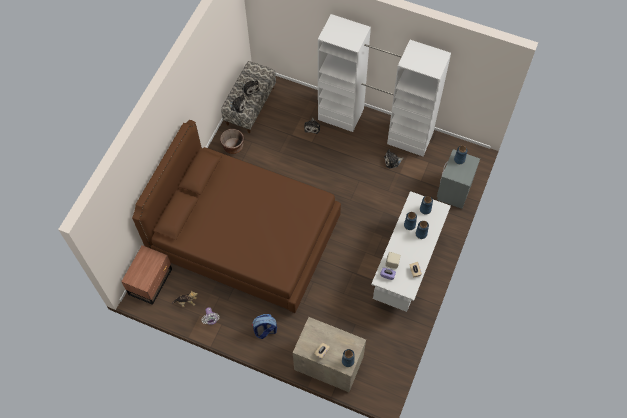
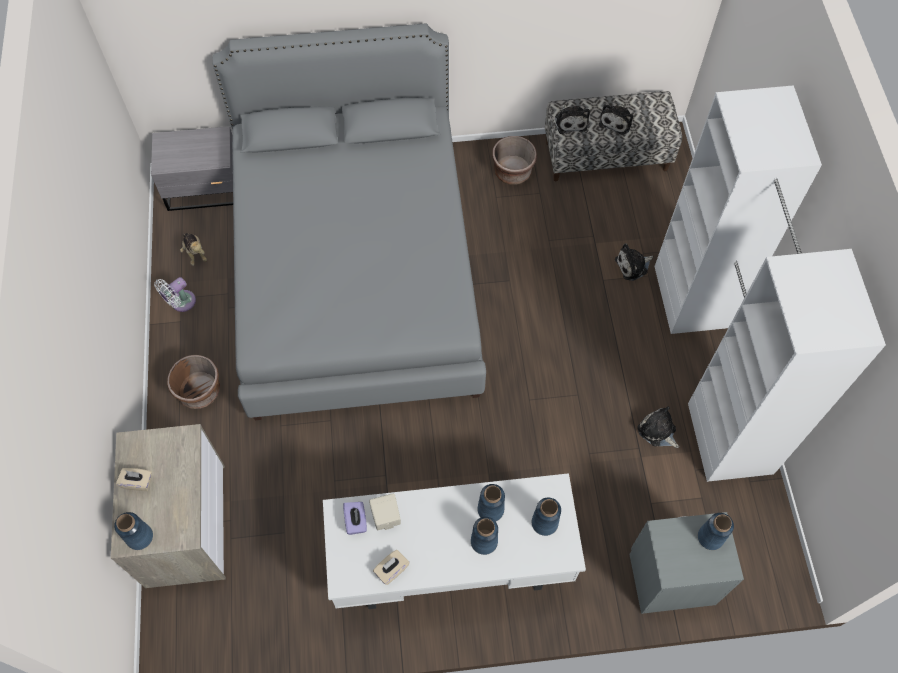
camera: 60 degrees right, 0 degrees up
brown nightstand [121,245,172,305] -> grey nightstand [151,126,233,211]
brown bed [132,120,341,313] -> grey bed [212,23,486,420]
backpack [252,314,277,339] -> brown planter [167,355,220,409]

